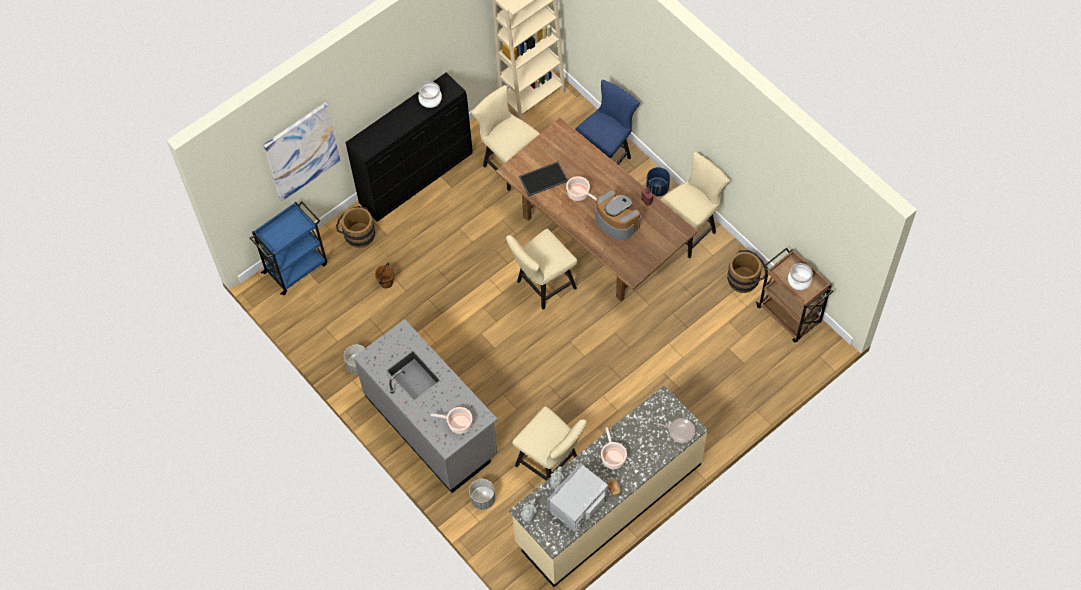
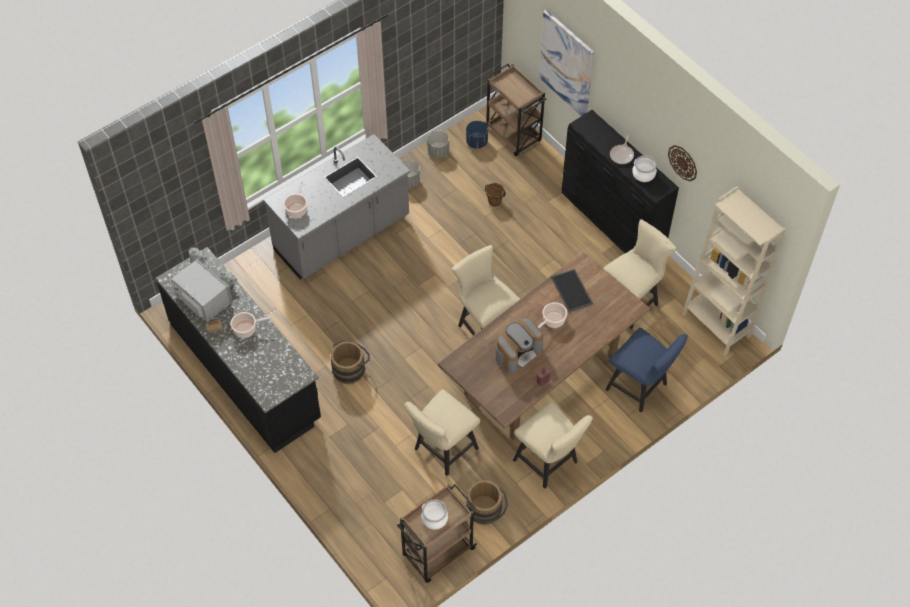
camera: 90 degrees right, 5 degrees down
blue cart [250,201,327,295] -> brown cart [484,64,546,156]
brown bucket [336,206,375,248] -> brown bucket moved to [331,341,370,384]
grey planter [469,479,495,510] -> grey planter moved to [427,130,449,158]
beige counter [509,386,708,587] -> black counter [155,247,321,453]
beige chair [512,406,587,480] -> beige chair moved to [405,389,480,476]
blue planter [646,167,670,196] -> blue planter moved to [466,121,488,149]
frying pan [656,418,695,443] -> frying pan moved to [610,135,634,164]
none -> wall clock [668,145,697,181]

